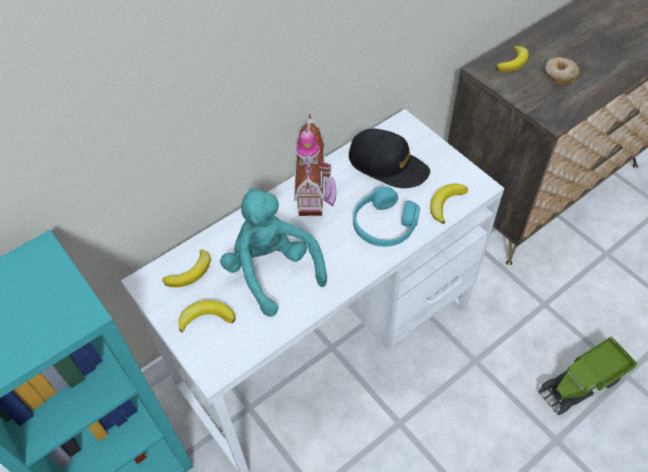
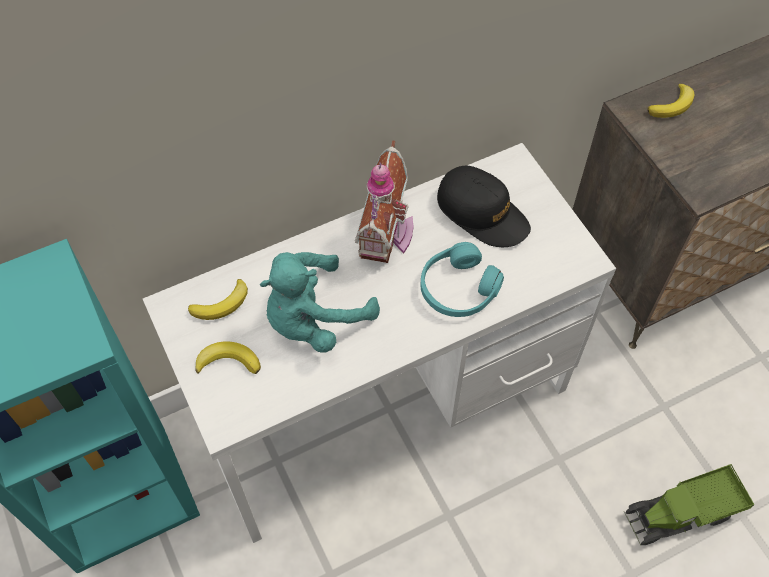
camera: 10 degrees right, 5 degrees up
turquoise plush toy [220,187,327,317] -> turquoise plush toy turned 105 degrees counterclockwise [260,252,380,353]
banana [430,183,468,224] -> none
donut [545,57,580,85] -> none

